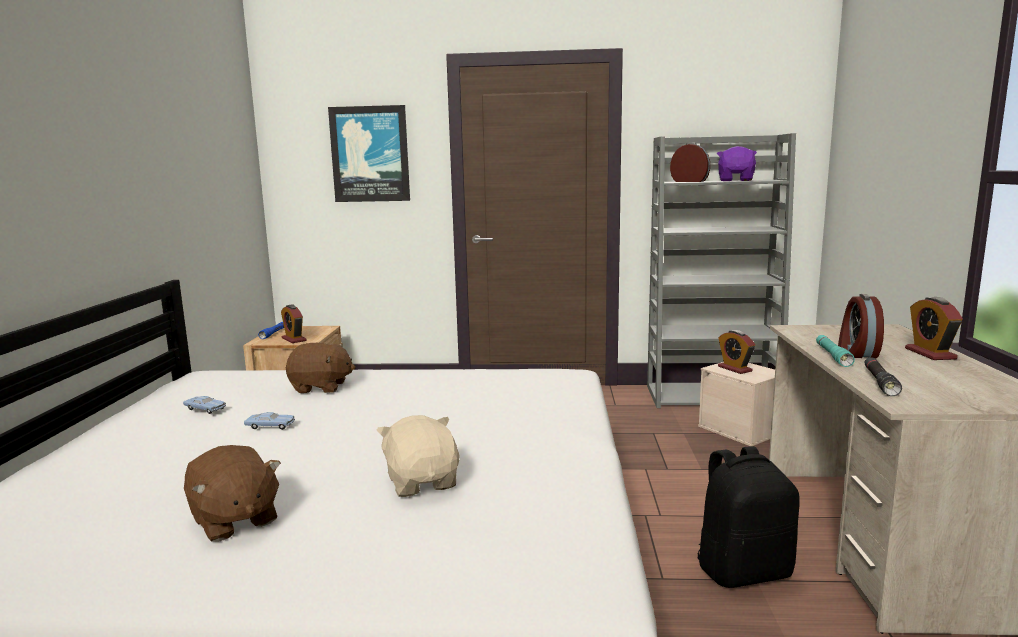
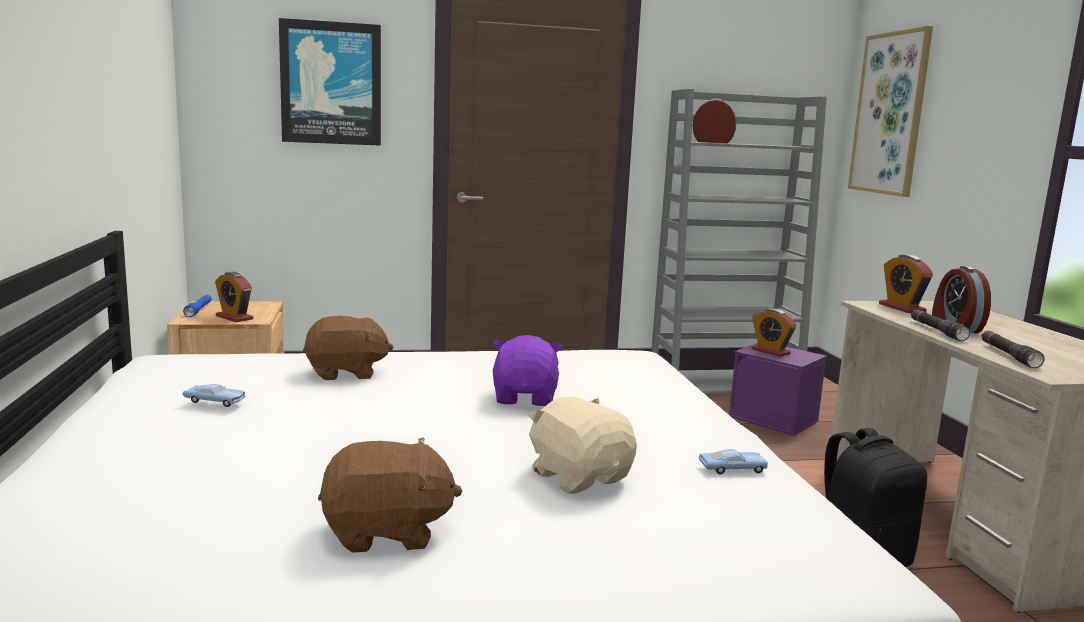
camera: 15 degrees left, 0 degrees up
brown plush toy [184,445,281,541] -> brown plush toy turned 45 degrees counterclockwise [318,438,462,553]
blue toy car [244,412,295,430] -> blue toy car moved to [699,449,768,474]
beige storage box [698,362,775,446] -> purple storage box [728,343,827,436]
purple plush toy [717,146,757,181] -> purple plush toy moved to [493,335,563,406]
turquoise flashlight [816,335,855,367] -> black flashlight [911,309,970,341]
alarm clock [905,297,963,360] -> alarm clock moved to [879,255,933,313]
none -> picture [848,26,933,197]

